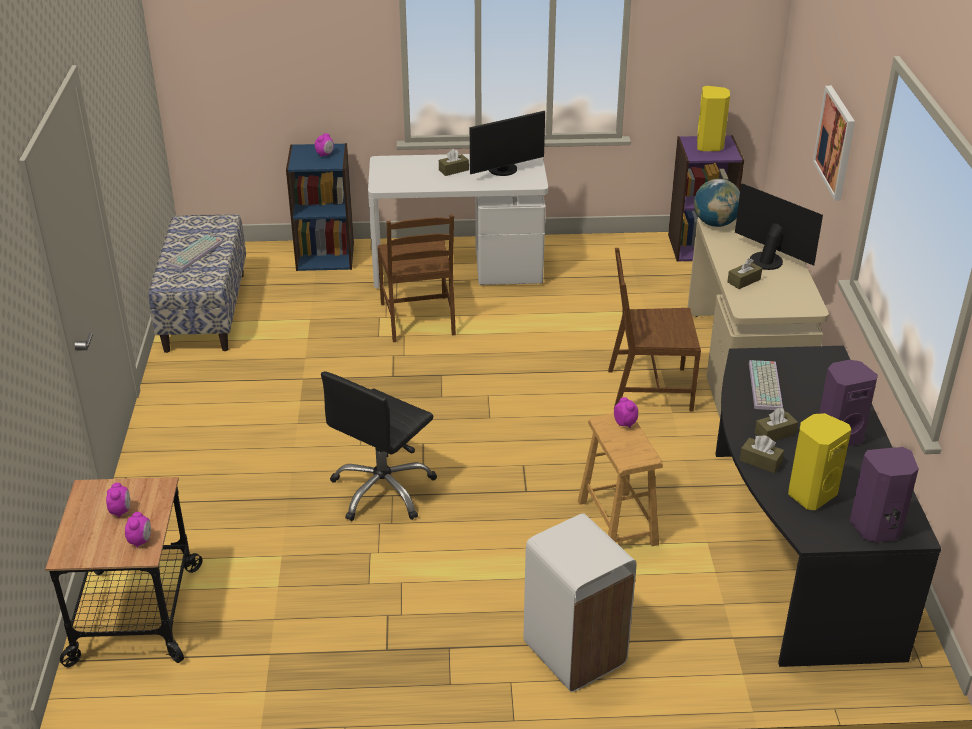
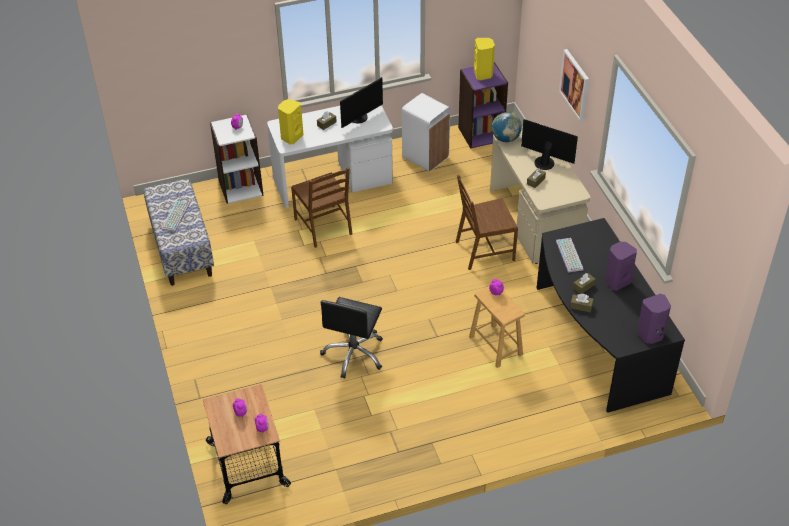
camera: 15 degrees left, 10 degrees up
blue bookcase [286,143,354,271] -> white bookcase [210,114,264,204]
white trash can [524,513,636,692] -> white trash can moved to [402,93,450,172]
yellow speaker [788,413,851,510] -> yellow speaker moved to [278,99,303,144]

